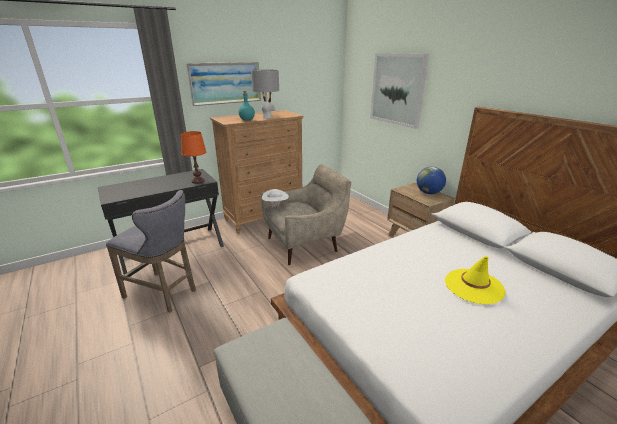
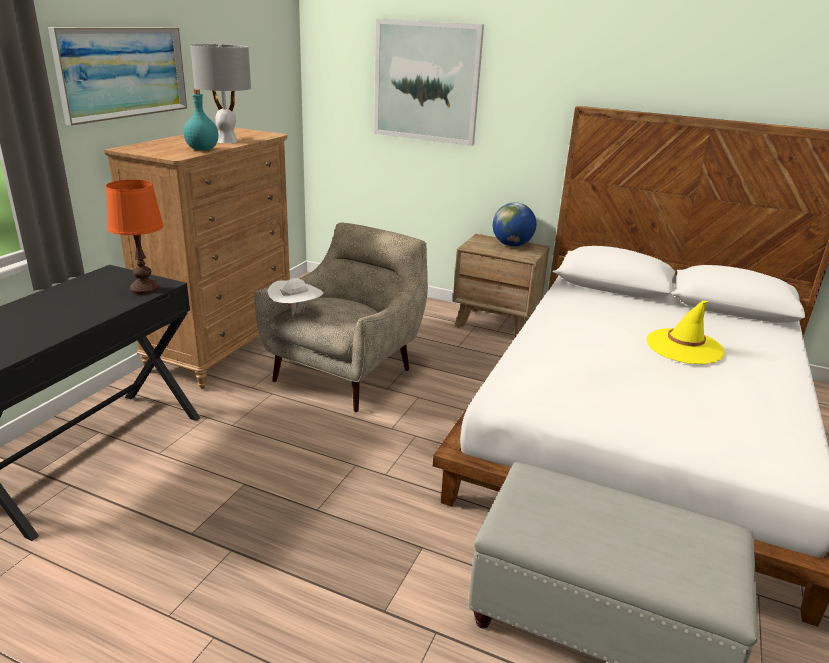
camera: 35 degrees left, 0 degrees up
grey stool [106,190,196,313] -> none

